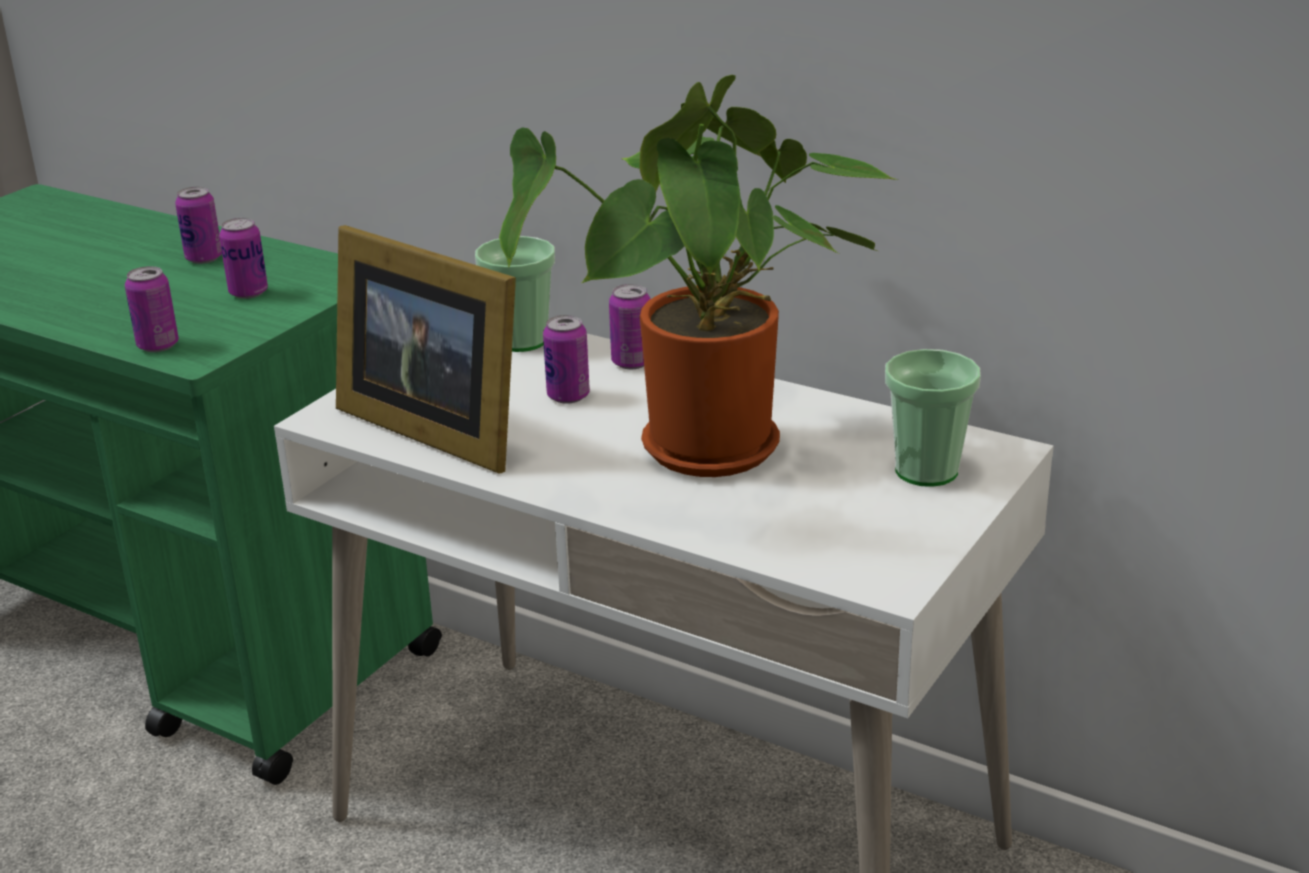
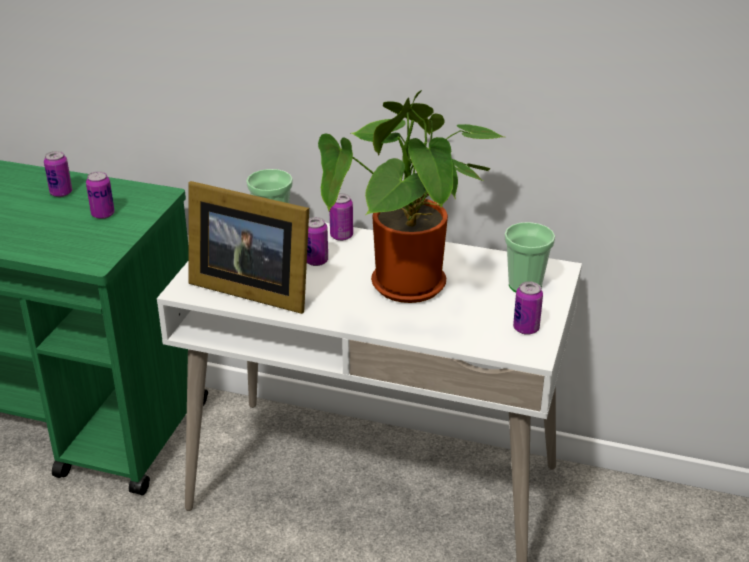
camera: 15 degrees left, 5 degrees up
can [125,266,179,352] -> can moved to [513,281,543,335]

